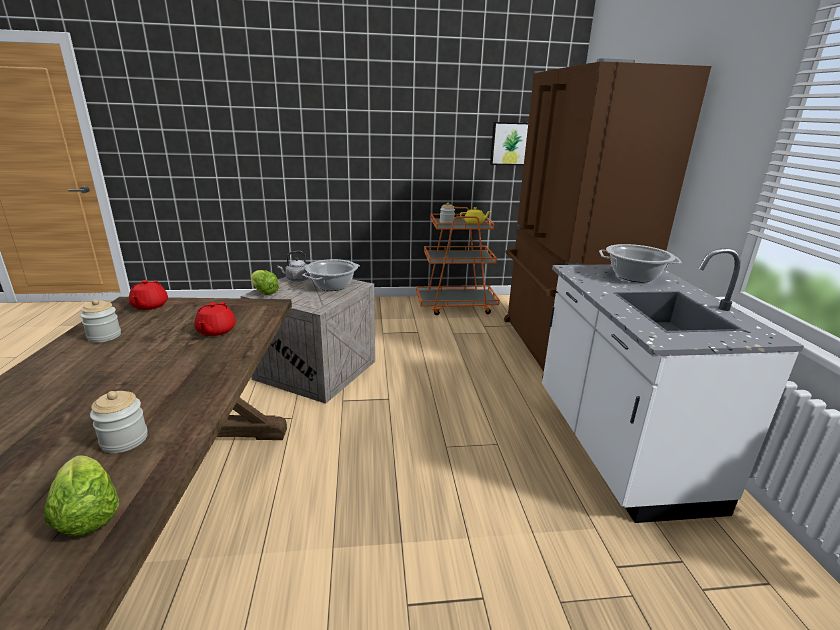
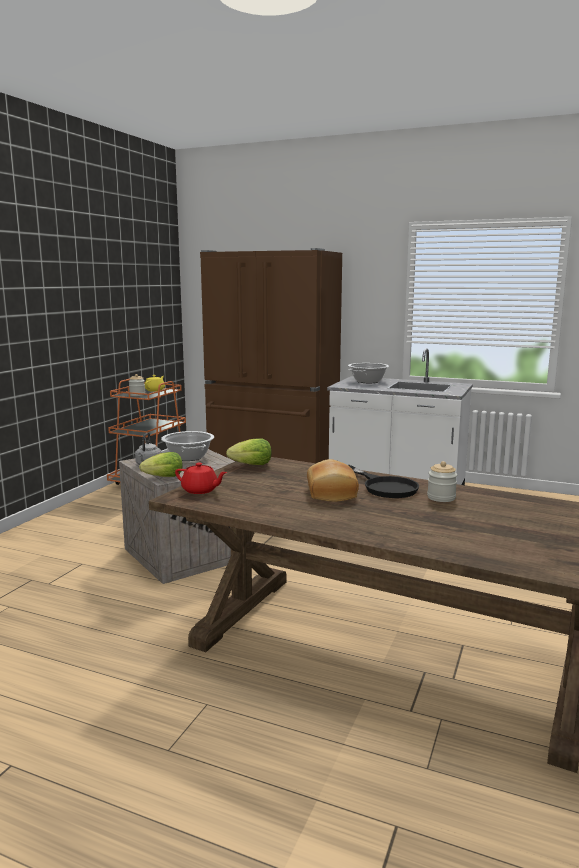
camera: 60 degrees left, 10 degrees down
lettuce [44,455,119,536] -> lettuce moved to [226,438,271,465]
jar [80,299,121,343] -> none
red teapot [194,302,236,336] -> none
picture [490,122,528,165] -> none
none -> bread [307,459,359,502]
none -> black frying pan [348,465,419,498]

